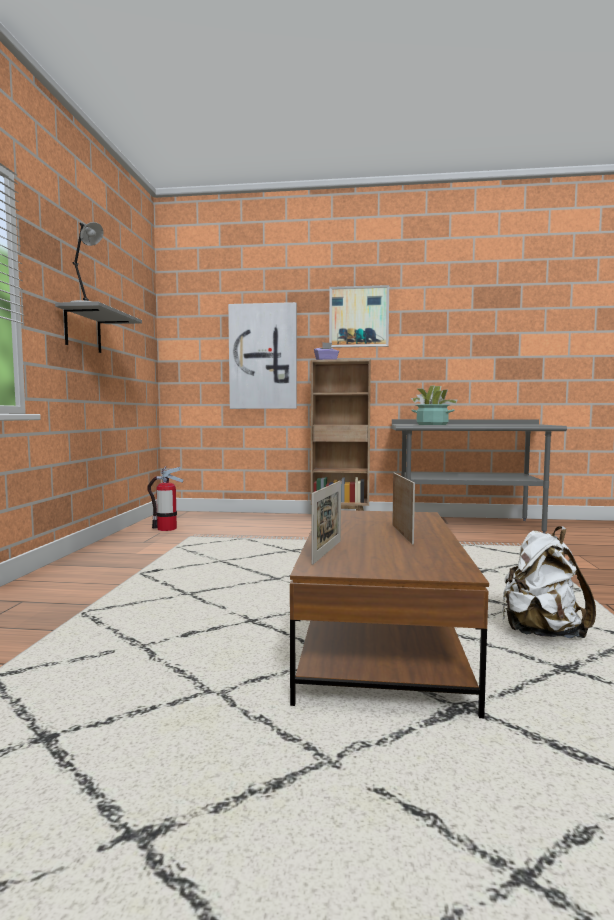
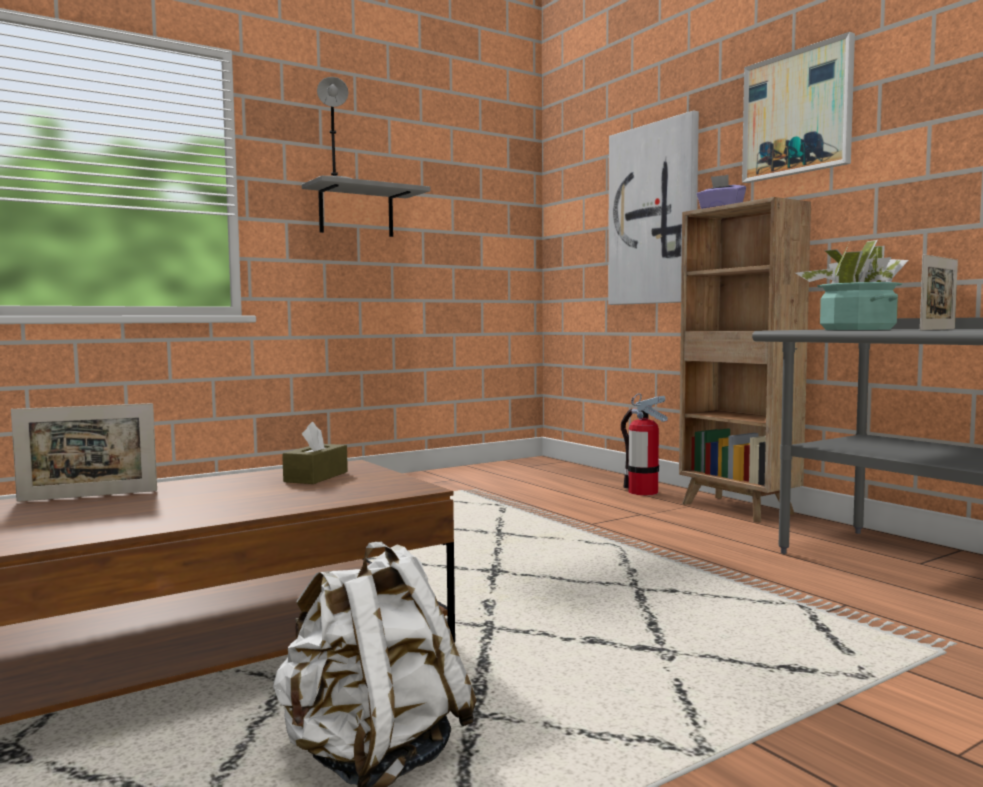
camera: 50 degrees right, 0 degrees up
fire extinguisher [148,466,183,531] -> fire extinguisher moved to [621,393,668,495]
picture frame [392,473,415,545] -> picture frame moved to [920,254,958,330]
none -> brown tissue box [282,422,348,484]

